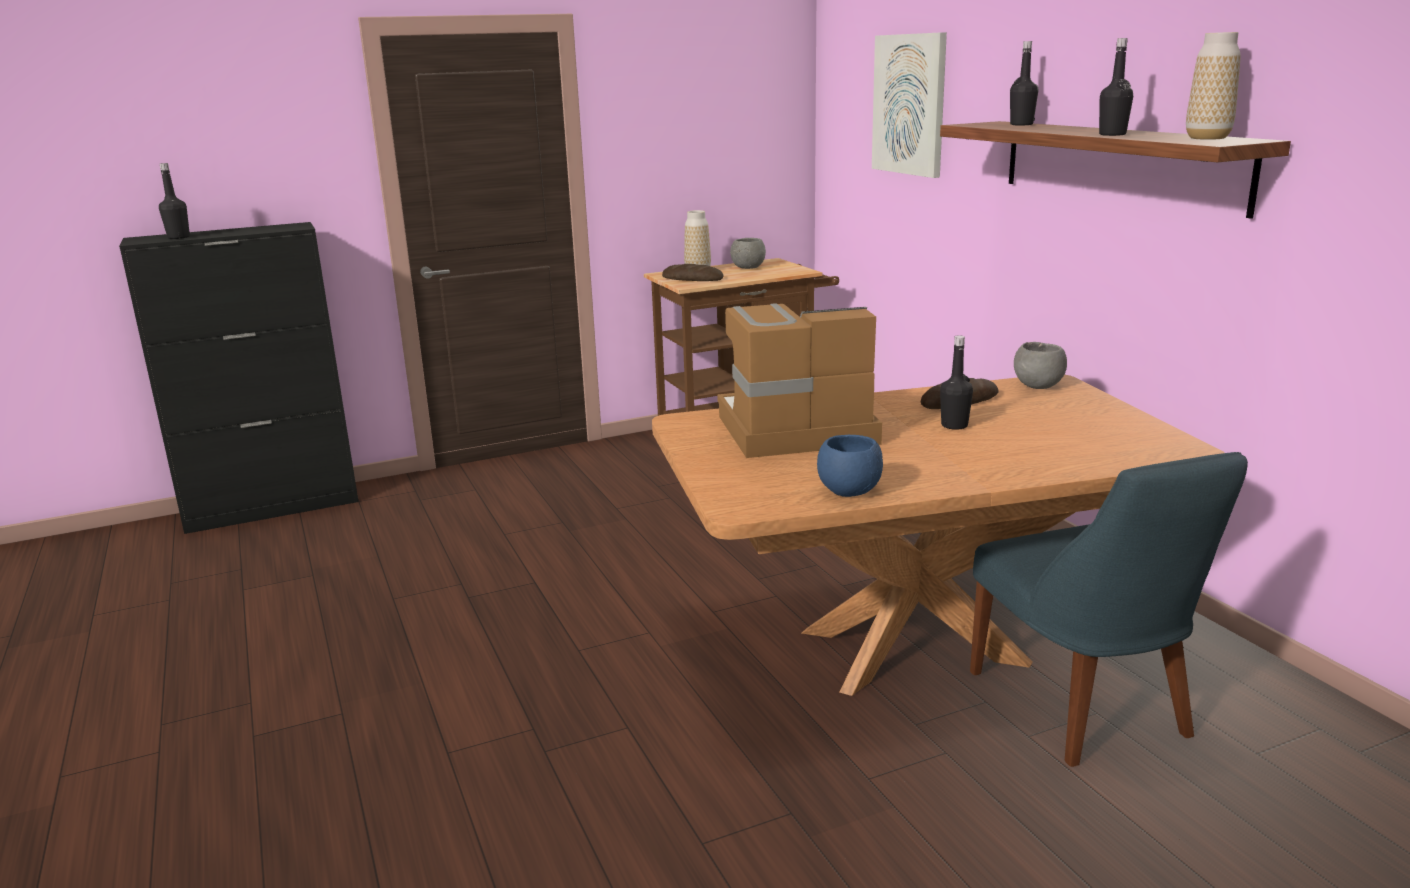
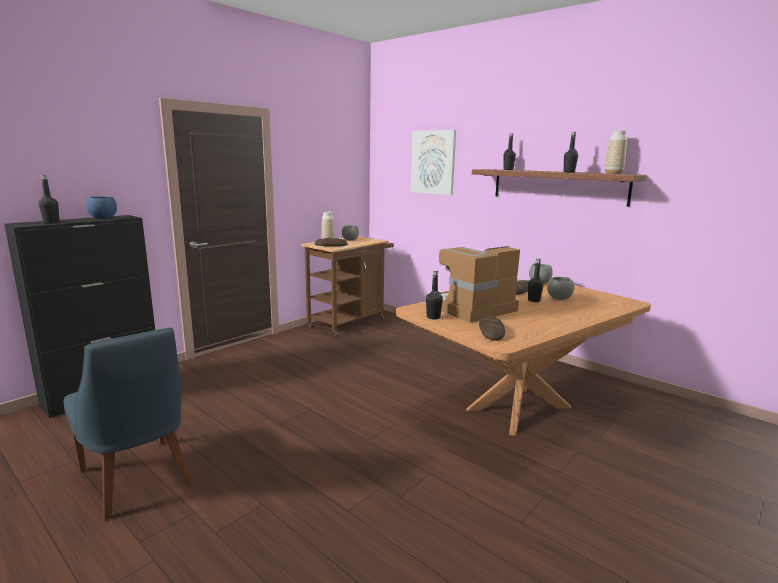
camera: 25 degrees left, 5 degrees down
blue bowl [817,435,883,497] -> blue bowl moved to [86,196,117,219]
blue chair [970,452,1248,767] -> blue chair moved to [64,328,193,520]
none -> black bottle [426,270,443,319]
none -> bread [479,316,505,341]
none -> grey bowl [547,277,574,300]

